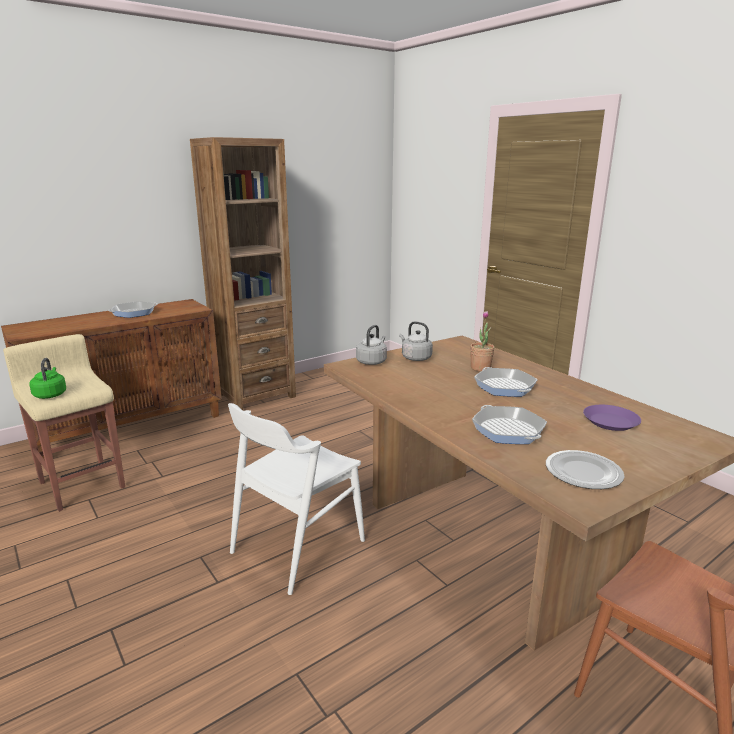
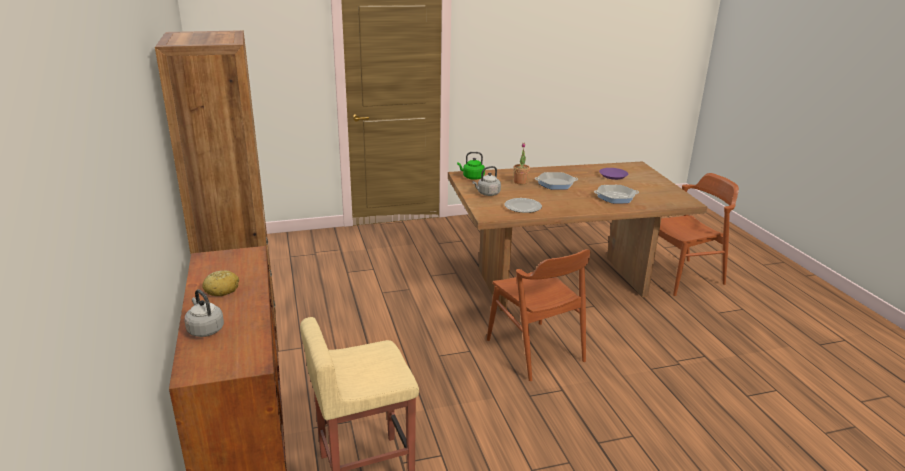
camera: 70 degrees left, 5 degrees up
green kettle [29,358,66,399] -> green kettle moved to [457,152,485,180]
frying pan [108,301,158,318] -> bread [202,270,239,296]
white chair [228,403,365,595] -> brown chair [487,249,590,381]
grey kettle [356,325,387,365] -> grey kettle moved to [184,289,224,337]
plate [546,450,625,489] -> plate moved to [505,198,542,213]

